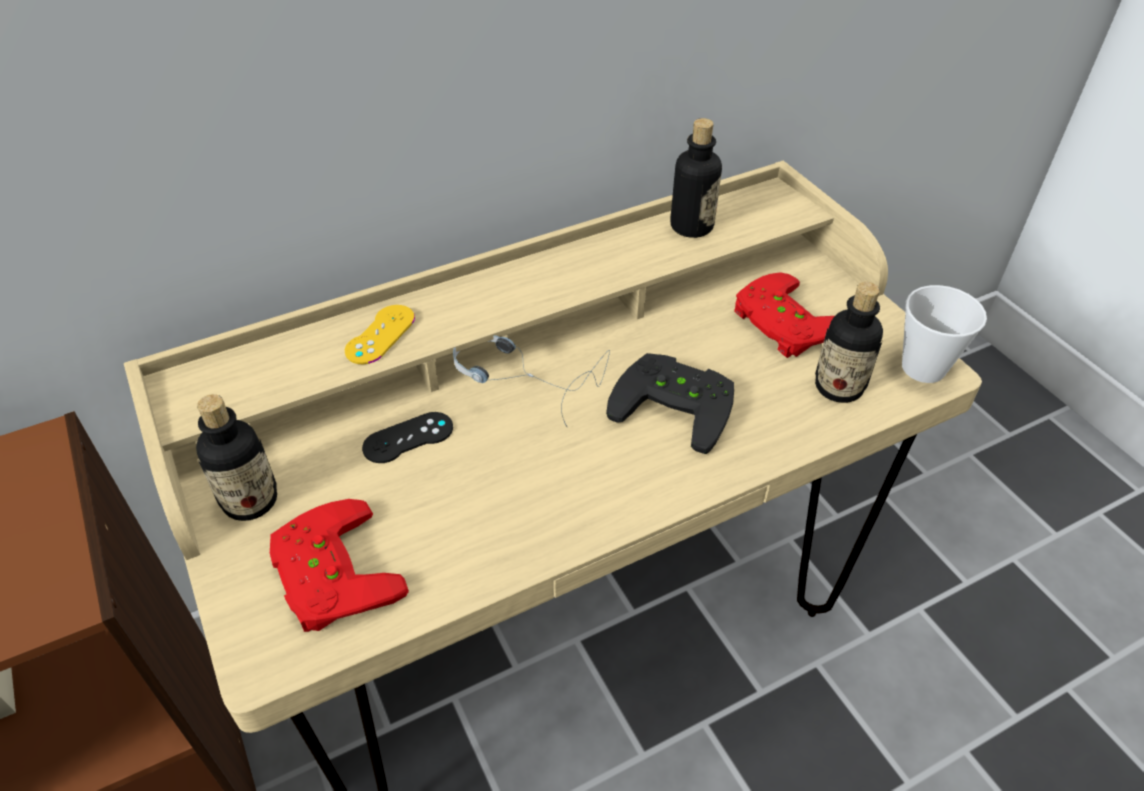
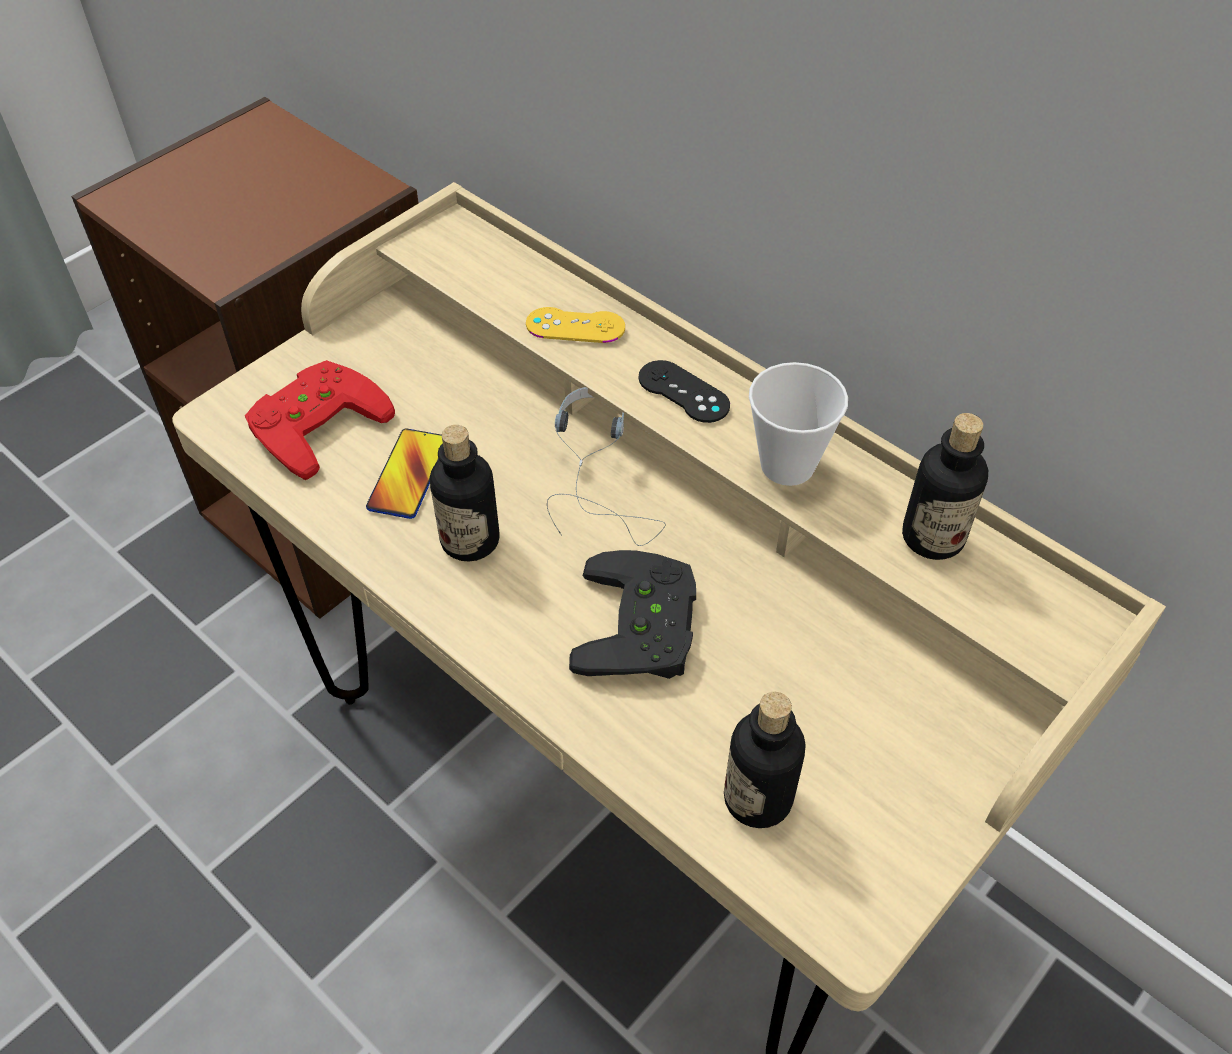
camera: 70 degrees right, 5 degrees up
bottle [196,394,277,521] -> bottle moved to [430,425,500,561]
black game controller [362,412,453,463] -> black game controller moved to [638,360,730,423]
red game controller [734,272,834,358] -> none
cup [902,285,987,383] -> cup moved to [749,362,848,486]
none -> phone [366,428,443,519]

